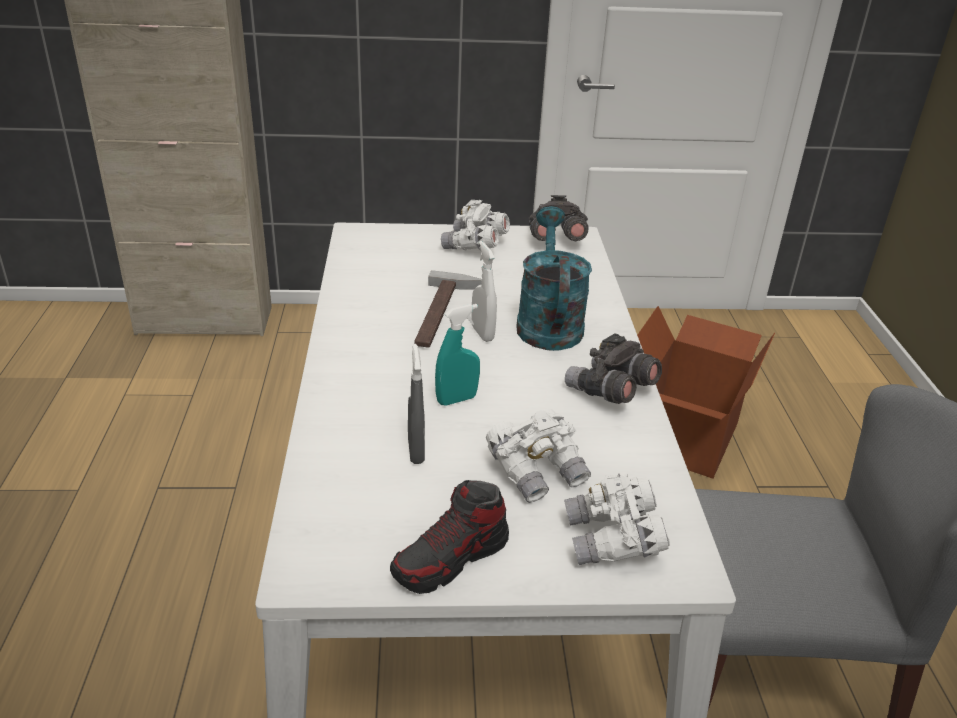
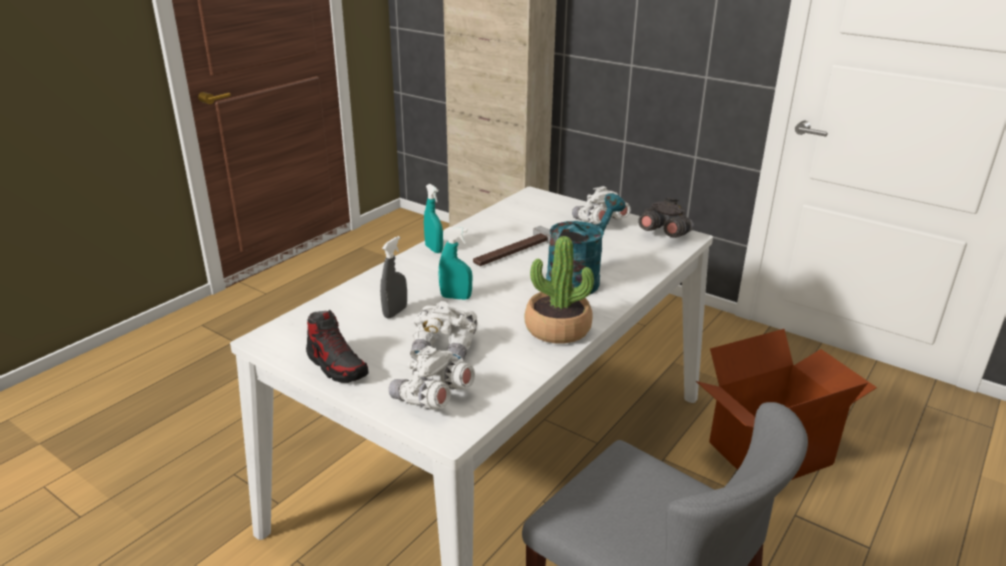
camera: 40 degrees right, 5 degrees down
shoe [390,480,509,594] -> shoe turned 135 degrees counterclockwise [306,310,369,383]
white spray bottle [471,241,497,342] -> none
grey binoculars [565,333,662,404] -> potted plant [524,236,594,344]
none -> turquoise spray bottle [424,184,443,253]

